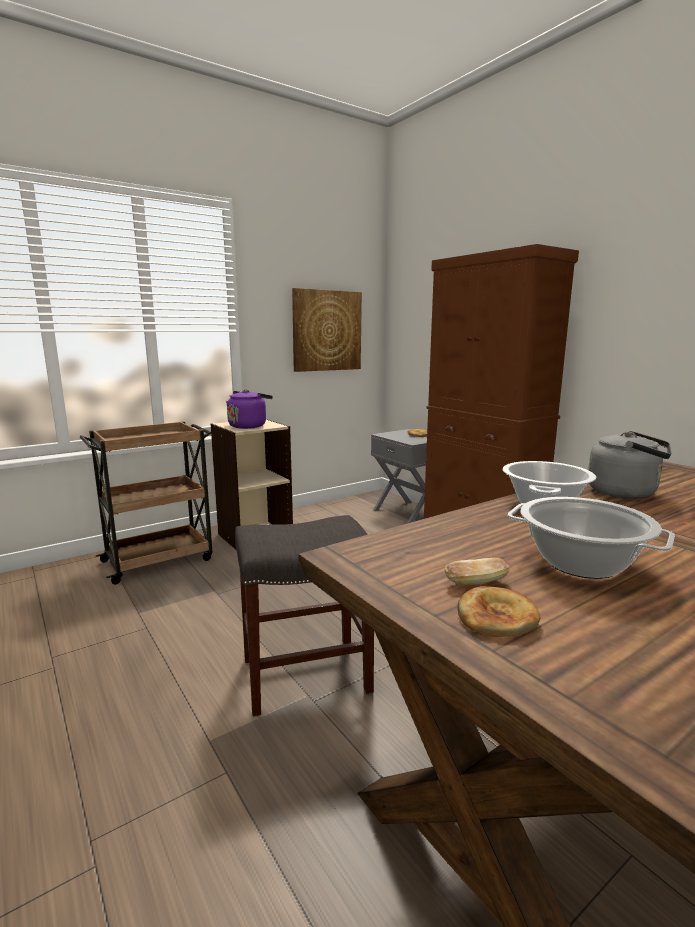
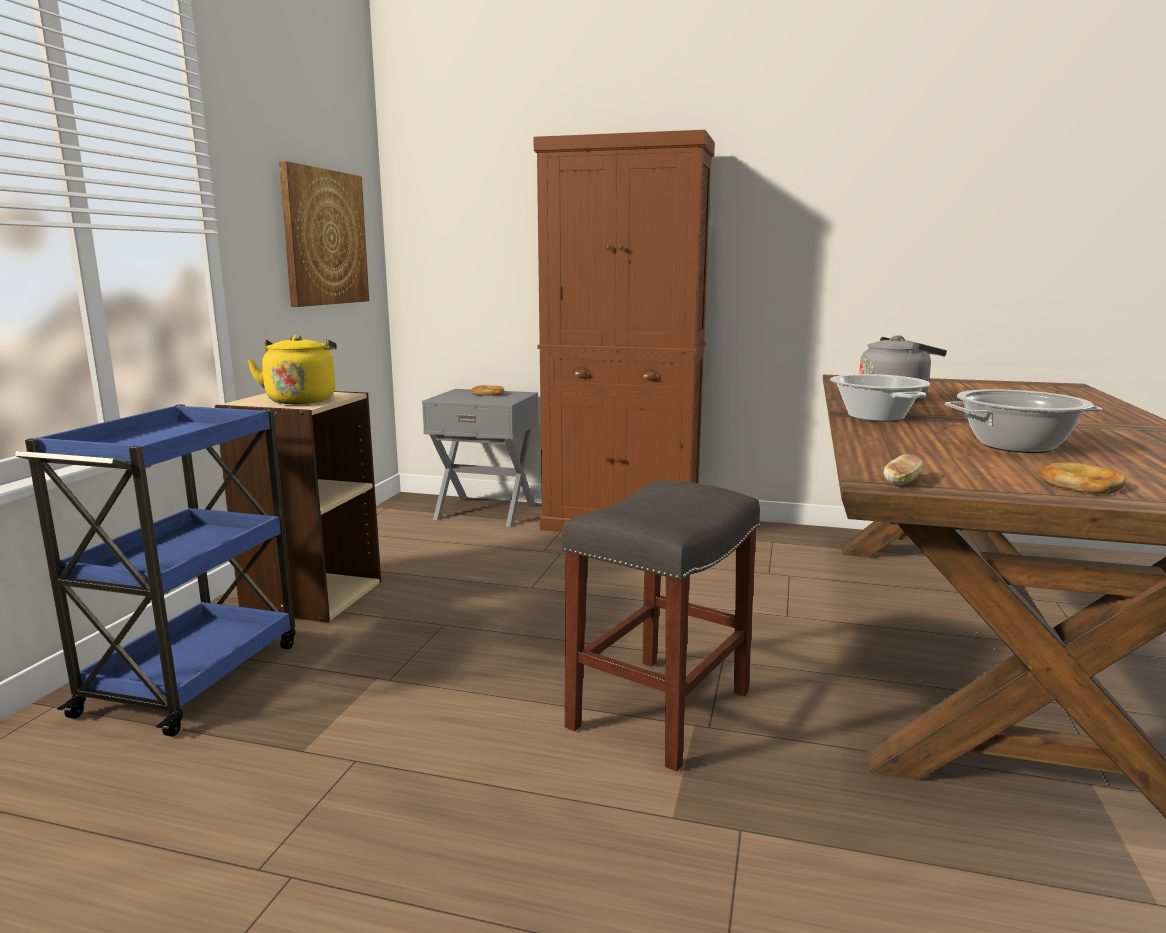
camera: 40 degrees left, 0 degrees up
brown cart [80,421,213,584] -> blue cart [15,404,296,737]
purple kettle [226,389,273,429] -> yellow kettle [247,335,337,404]
bread [445,557,509,585] -> bread moved to [884,454,924,485]

